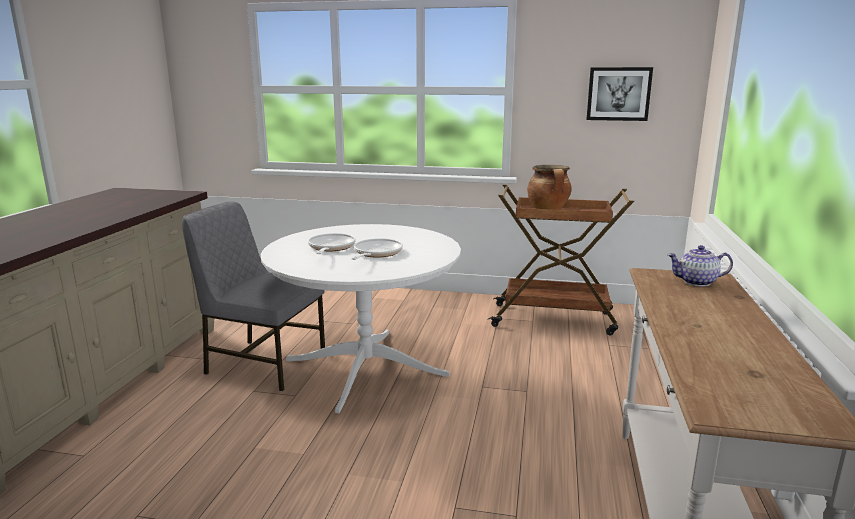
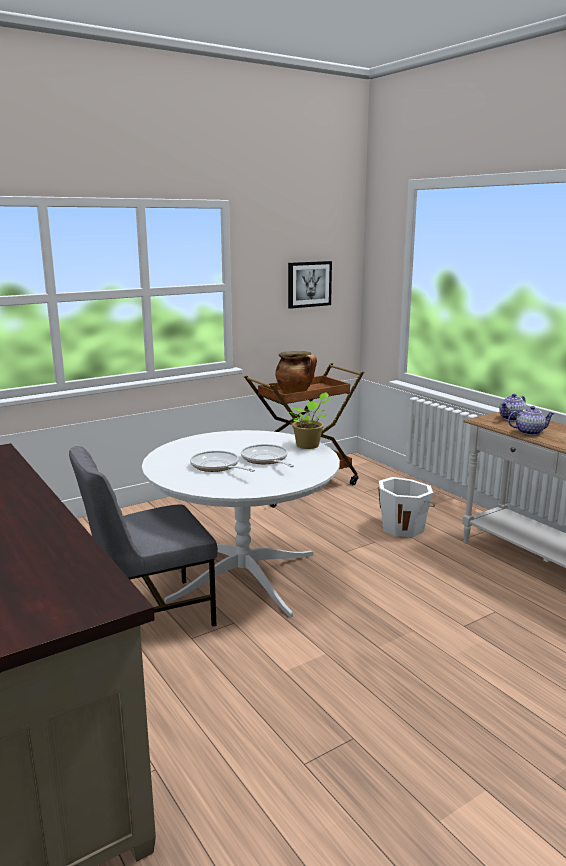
camera: 45 degrees left, 0 degrees up
none -> potted plant [285,392,332,449]
none -> white bucket [378,477,435,537]
none -> teapot [508,406,555,435]

